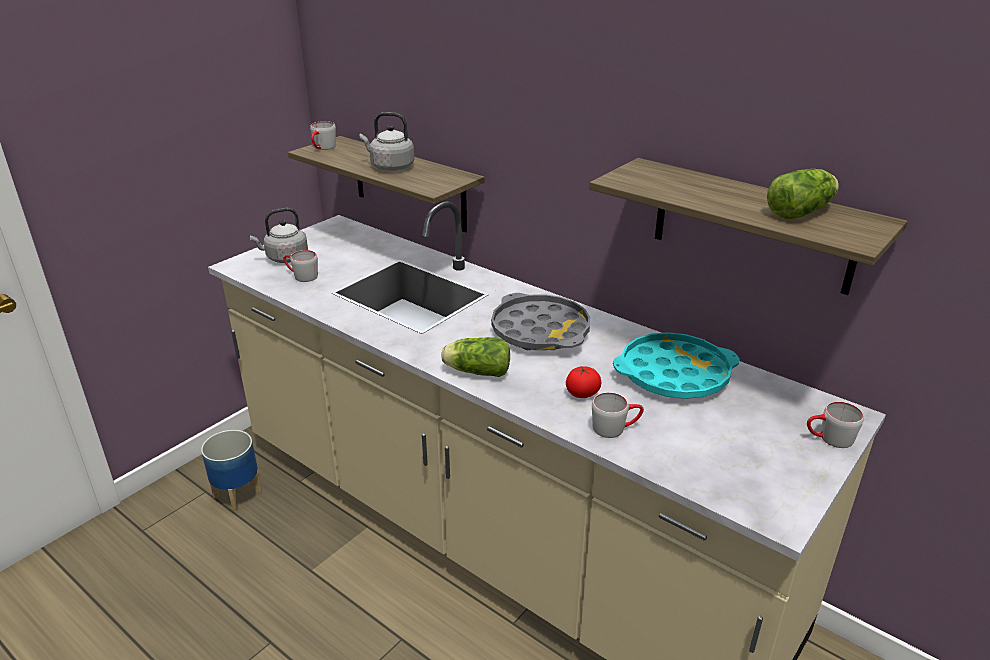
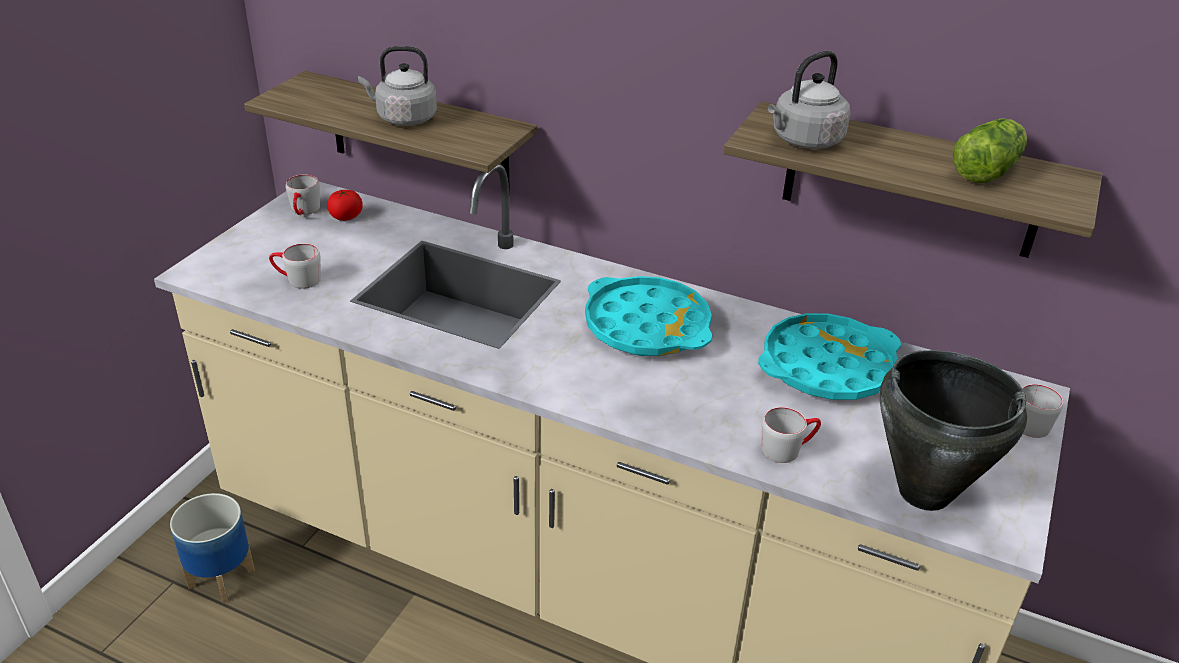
camera: 15 degrees left, 5 degrees up
grey kettle [249,208,308,263] -> grey kettle moved to [768,51,850,149]
grey mug [310,121,336,150] -> grey mug moved to [286,174,320,215]
lettuce [441,337,510,377] -> none
grey tray [491,293,590,350] -> turquoise tray [585,276,712,356]
tomato [566,366,601,398] -> tomato moved to [327,190,363,221]
none -> black cooking pot [880,350,1027,511]

